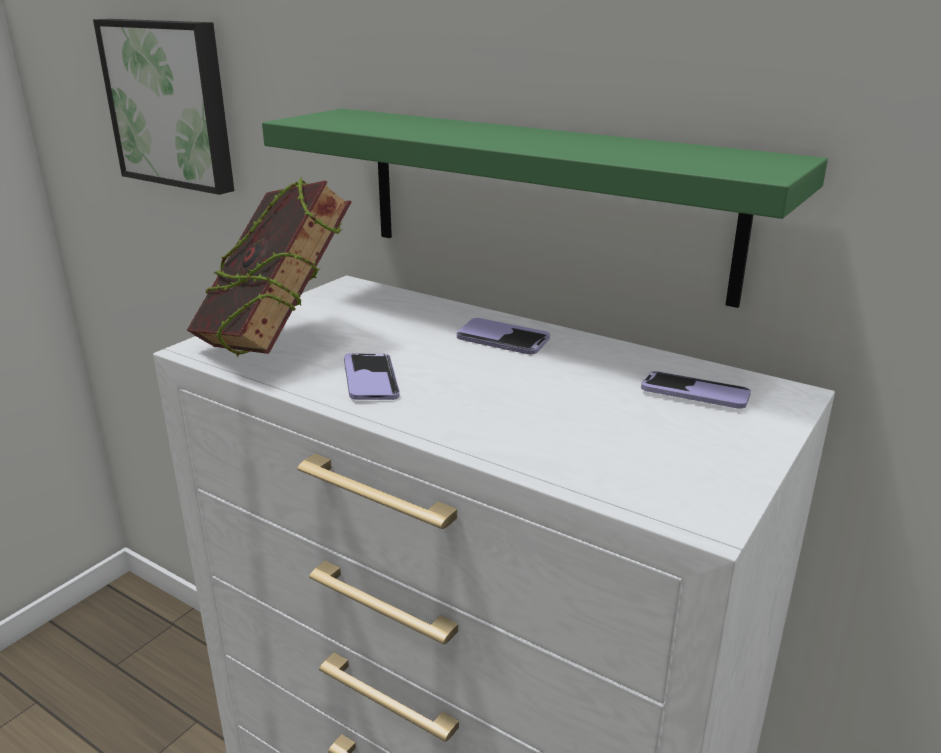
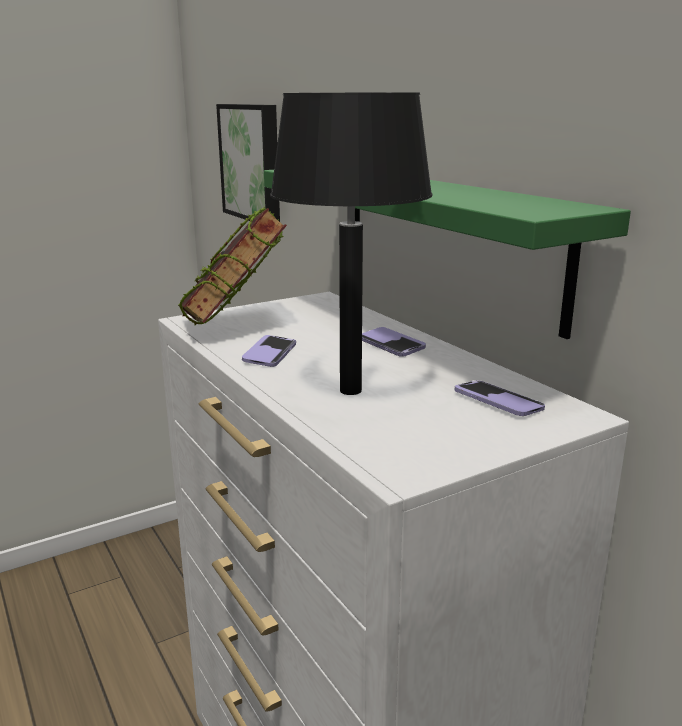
camera: 25 degrees right, 5 degrees down
none -> black table lamp [270,93,433,395]

